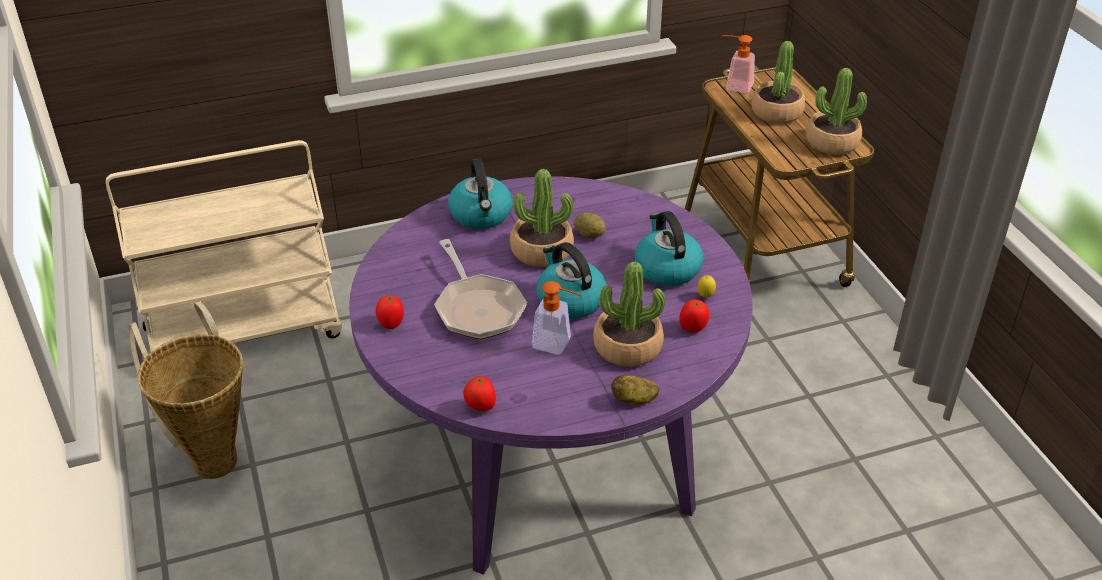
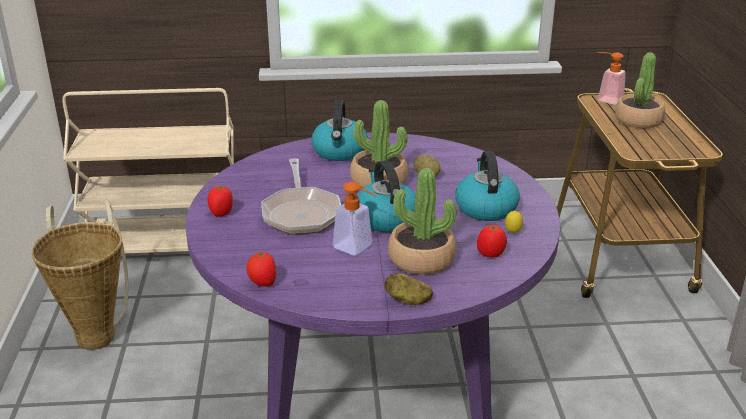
camera: 15 degrees right, 10 degrees down
potted plant [806,68,867,154] -> none

